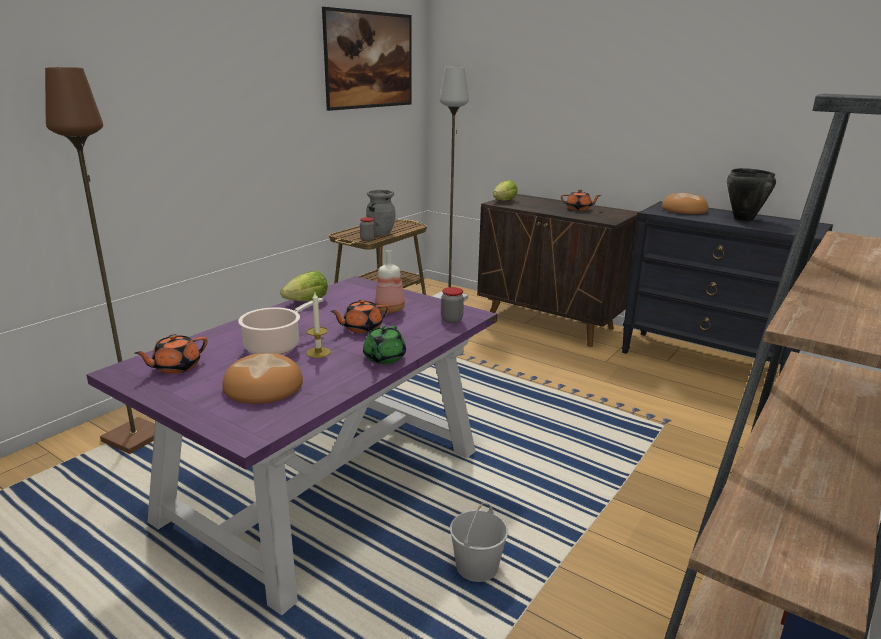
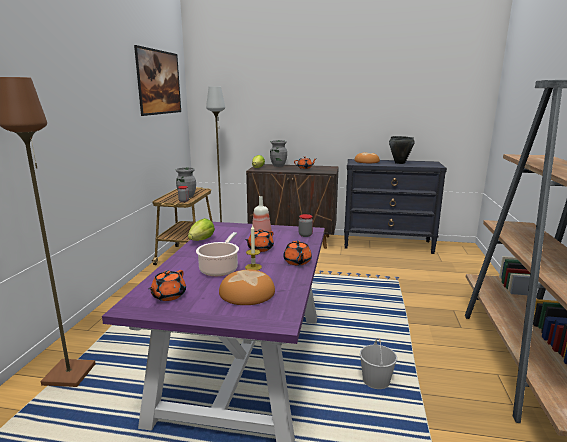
camera: 25 degrees left, 5 degrees down
green teapot [363,326,406,364] -> orange teapot [283,240,312,265]
none -> grey vase [270,140,287,167]

